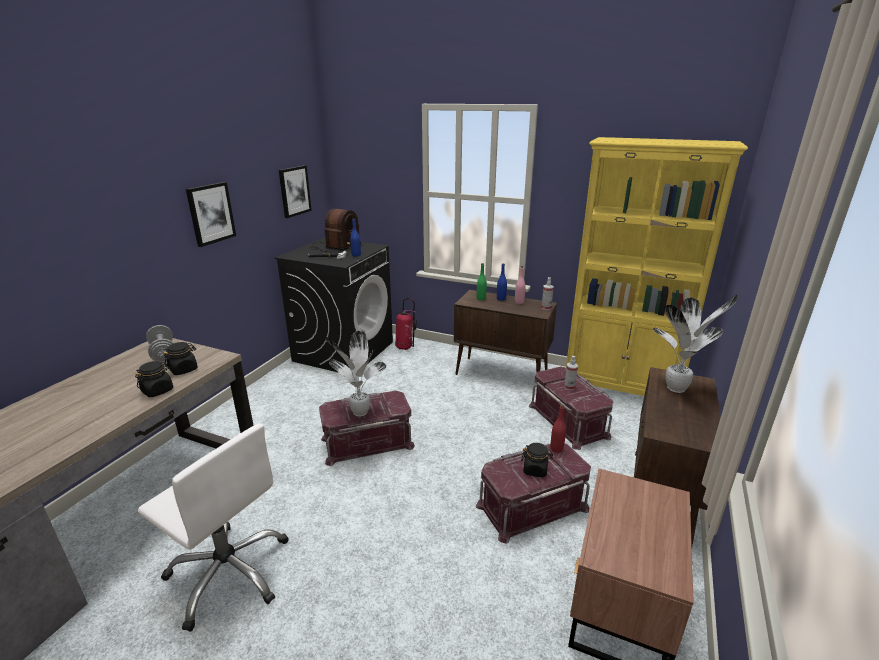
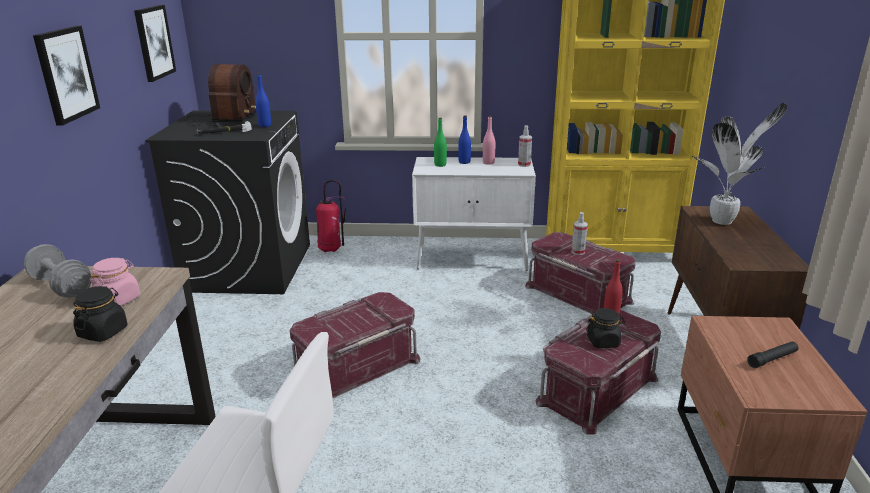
camera: 20 degrees left, 0 degrees up
black jar [164,342,198,375] -> pink jar [90,258,140,306]
potted plant [325,331,386,417] -> none
brown cabinet [454,290,557,375] -> white cabinet [412,157,536,271]
none -> black flashlight [747,341,799,368]

